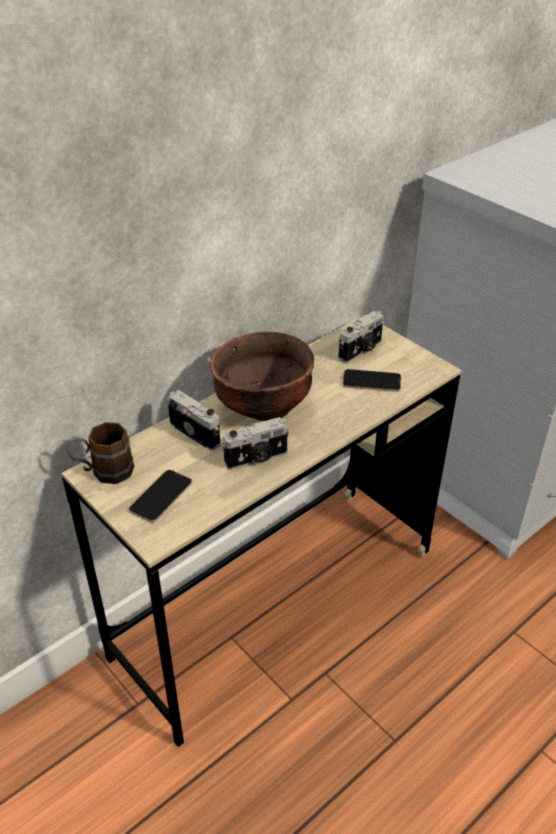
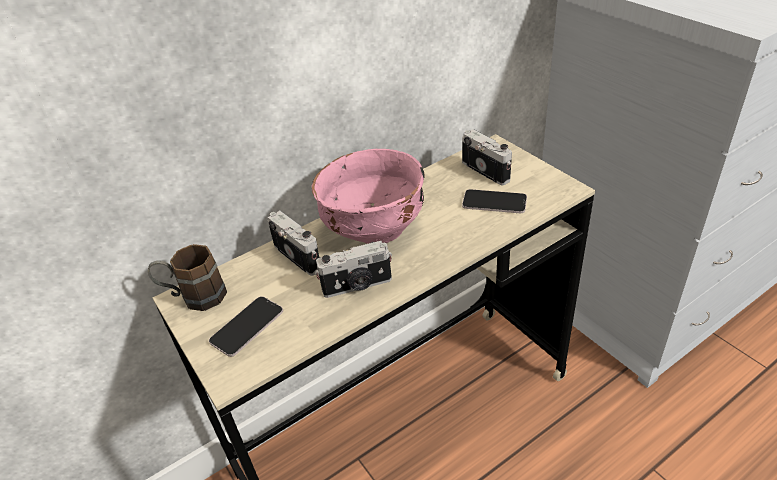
camera: 10 degrees right, 0 degrees up
brown bowl [210,331,314,421] -> pink bowl [312,149,425,244]
camera [338,311,384,363] -> camera turned 90 degrees counterclockwise [462,129,512,185]

